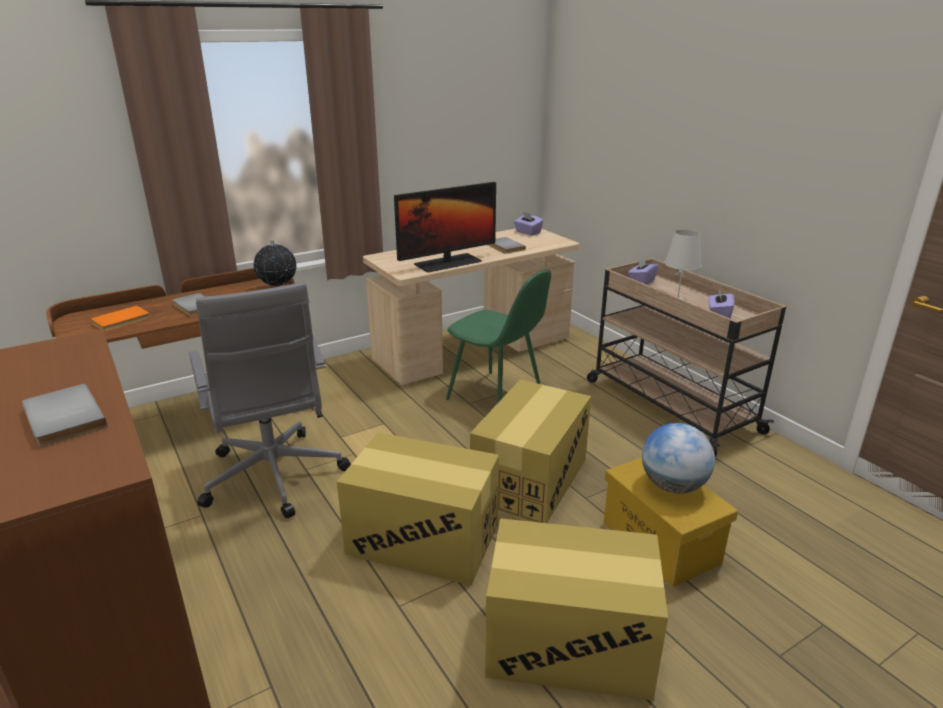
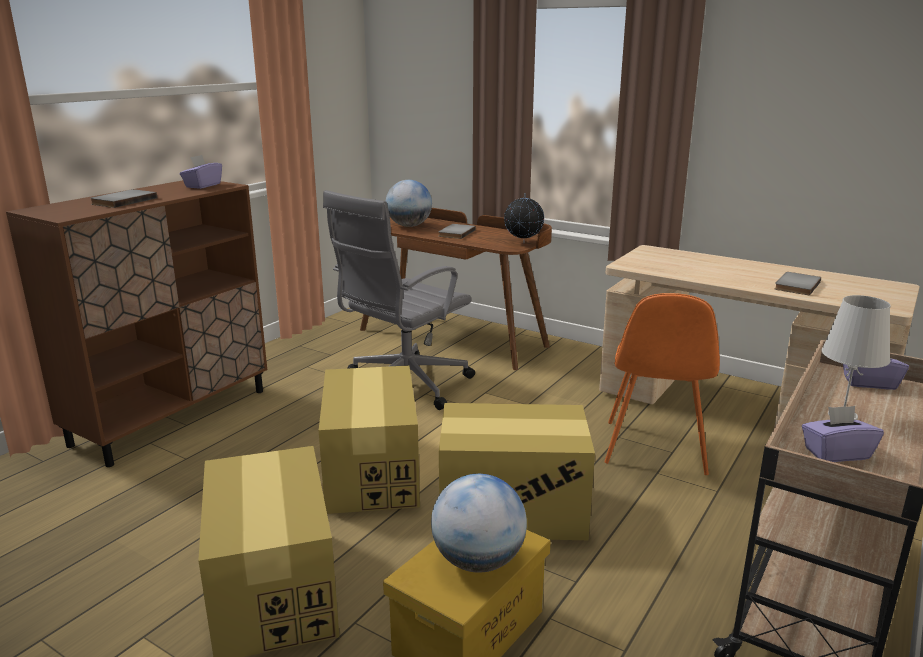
camera: 65 degrees right, 5 degrees down
orange book [90,306,150,332] -> globe [386,180,432,227]
monitor [394,182,496,273] -> none
green chair [446,270,551,402] -> orange chair [605,293,720,475]
purple tissue box [514,212,543,235] -> purple tissue box moved to [180,155,222,189]

